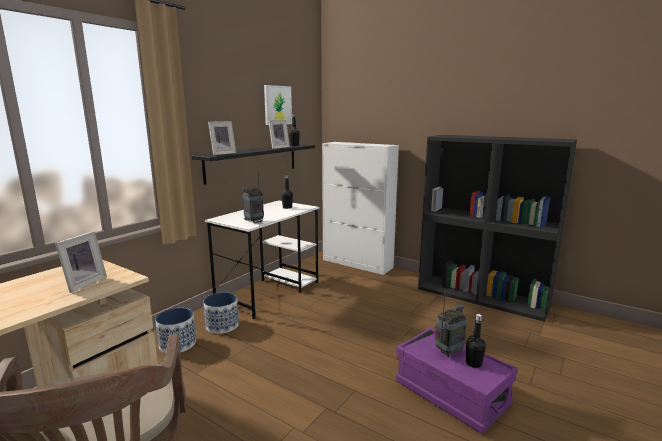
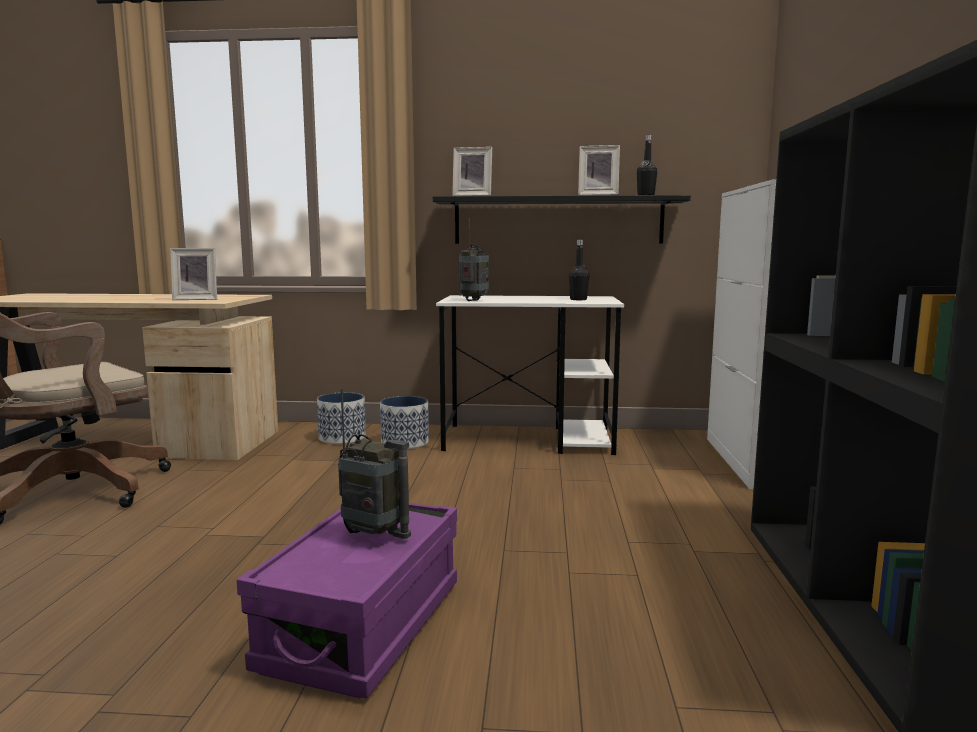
camera: 60 degrees right, 5 degrees down
picture [264,85,292,125] -> none
black bottle [466,314,486,368] -> none

